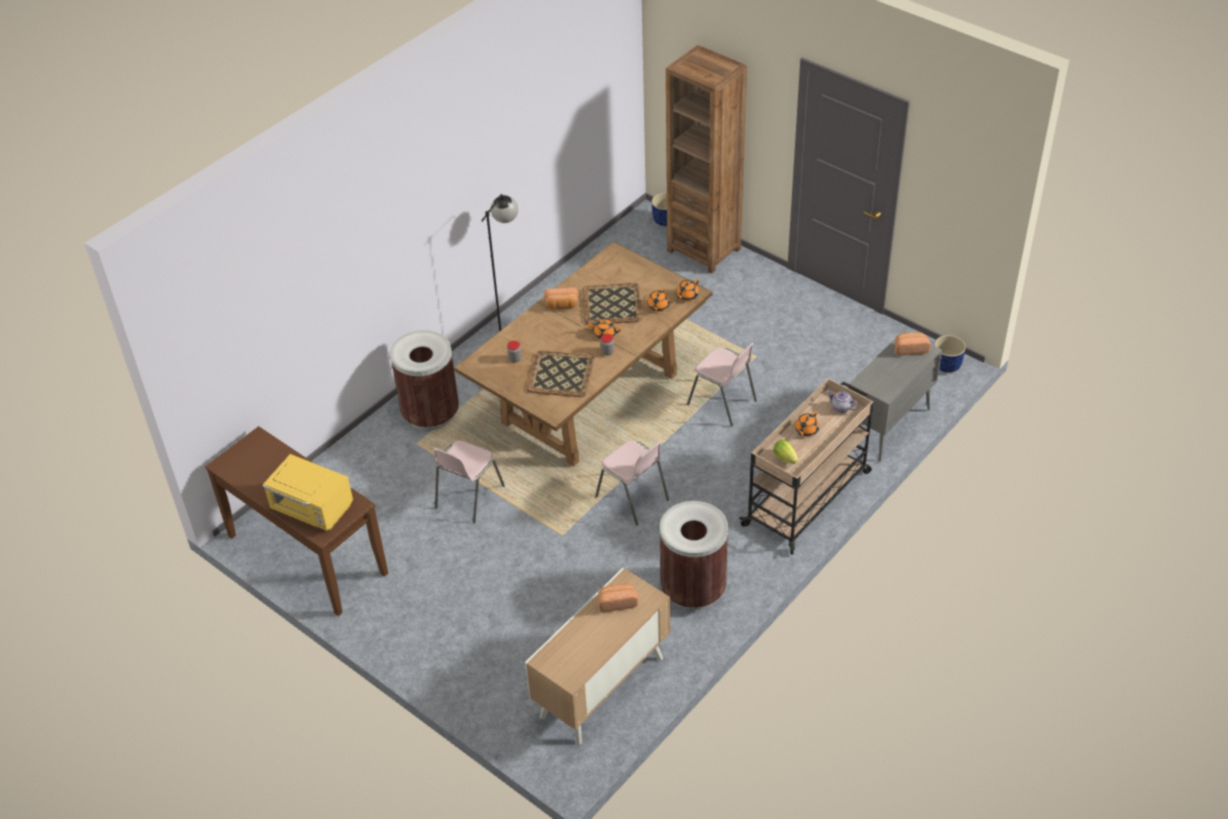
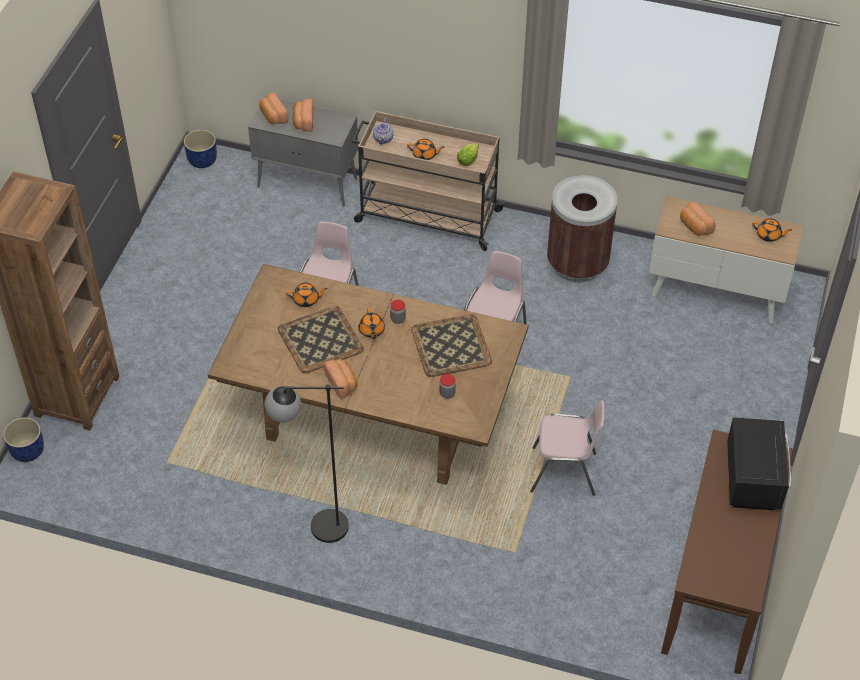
camera: 115 degrees left, 5 degrees up
yellow microwave [263,454,353,531] -> black microwave [727,417,791,510]
brown trash can [390,330,459,431] -> none
orange teapot [675,279,699,301] -> orange teapot moved to [752,218,792,242]
none -> bread [293,99,314,132]

